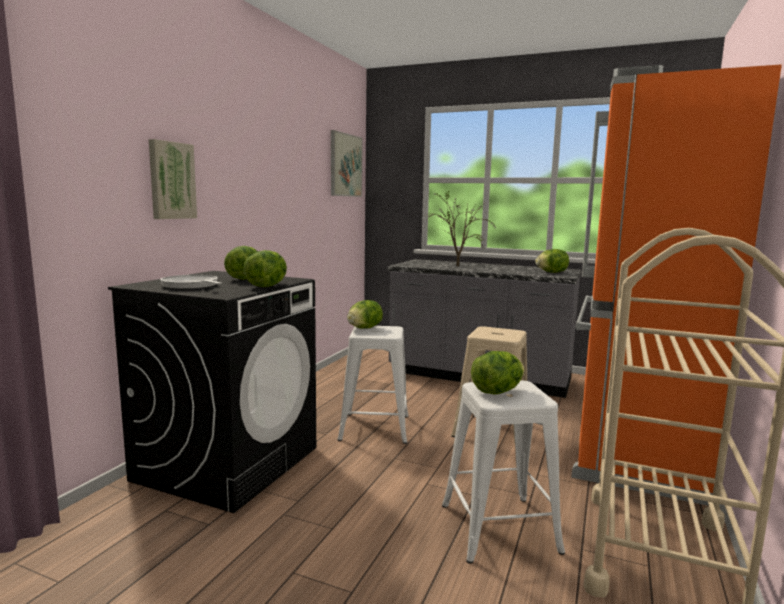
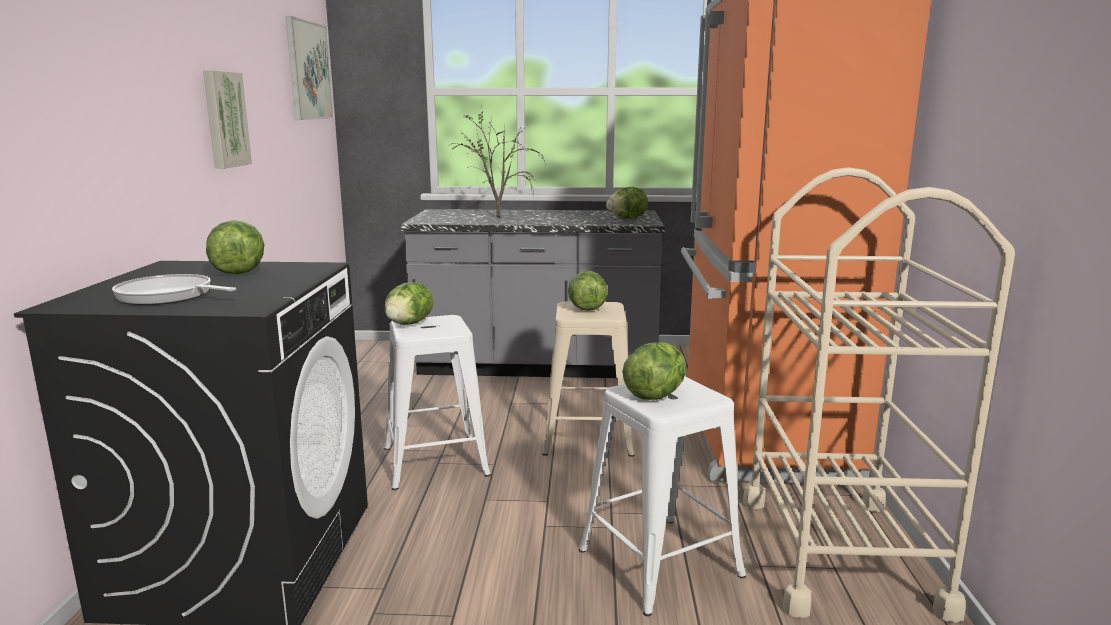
camera: 20 degrees left, 5 degrees up
picture [149,139,197,219] -> picture moved to [203,70,252,169]
lettuce [244,250,287,287] -> lettuce moved to [568,271,608,311]

